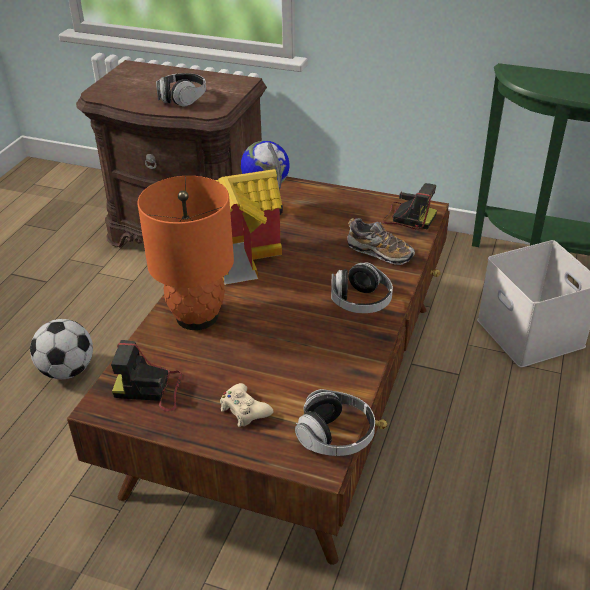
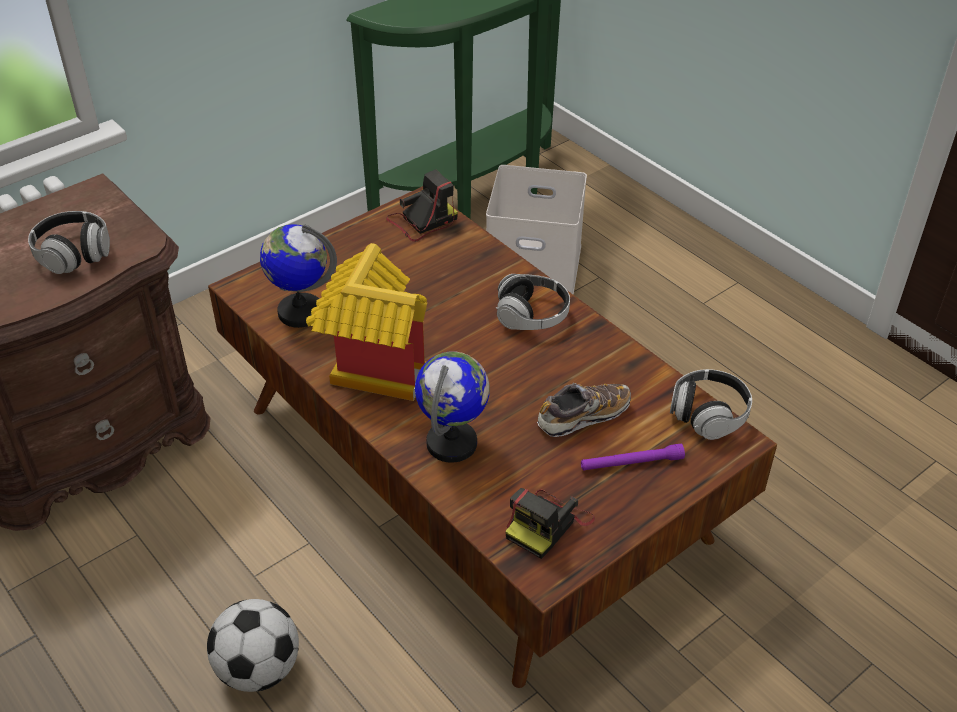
camera: 60 degrees left, 5 degrees up
orange table lamp [137,176,234,330] -> globe [415,352,490,463]
beige game controller [220,383,273,427] -> purple flashlight [581,444,685,471]
shoe [347,218,415,265] -> shoe moved to [537,383,631,437]

